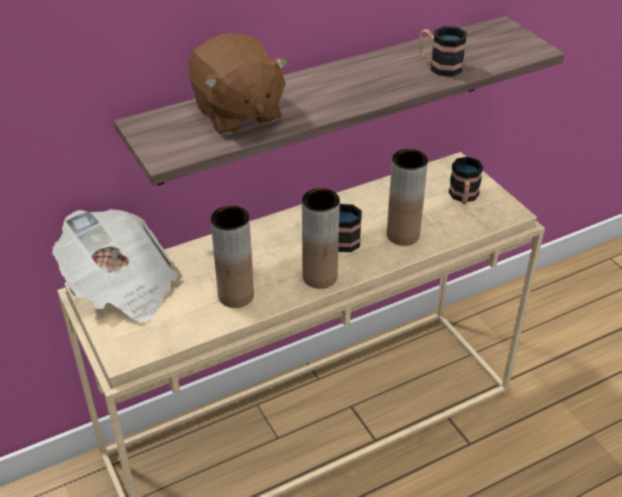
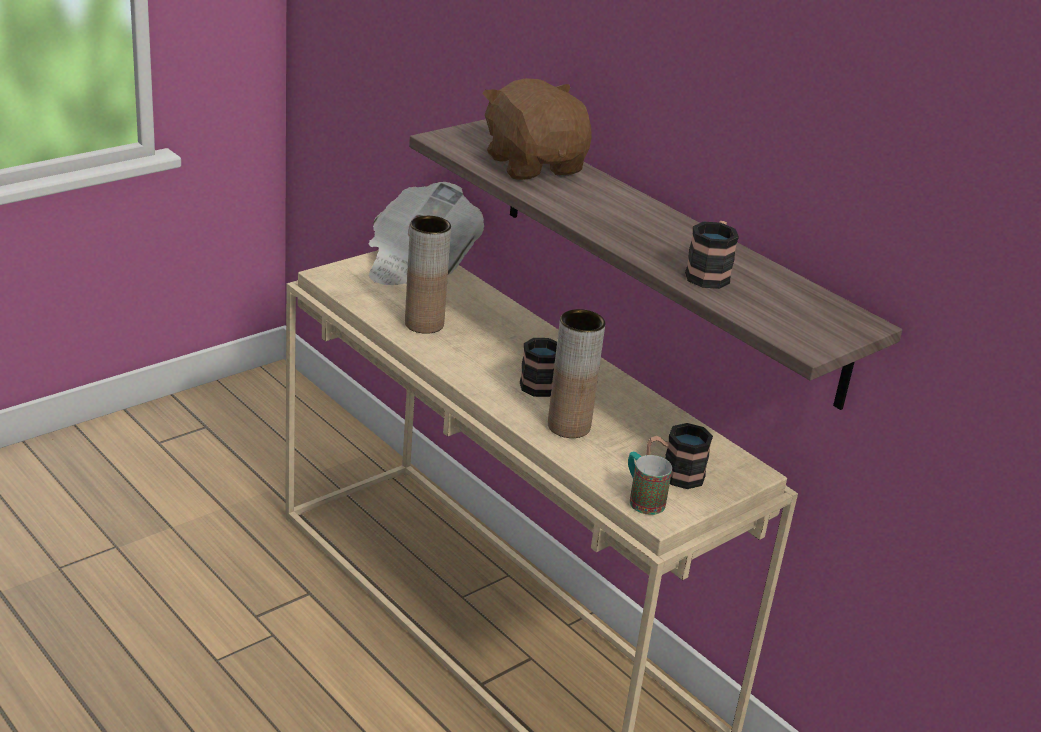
camera: 75 degrees right, 10 degrees down
brown plush toy [189,34,289,135] -> brown plush toy turned 105 degrees clockwise [482,78,591,180]
brown vase [302,188,340,289] -> none
none -> mug [628,452,672,515]

